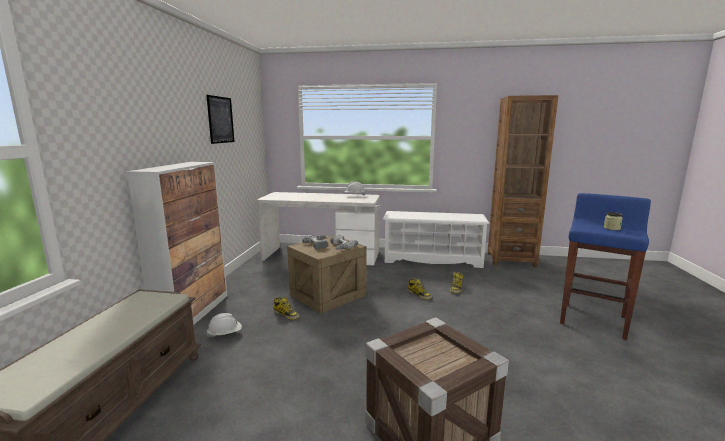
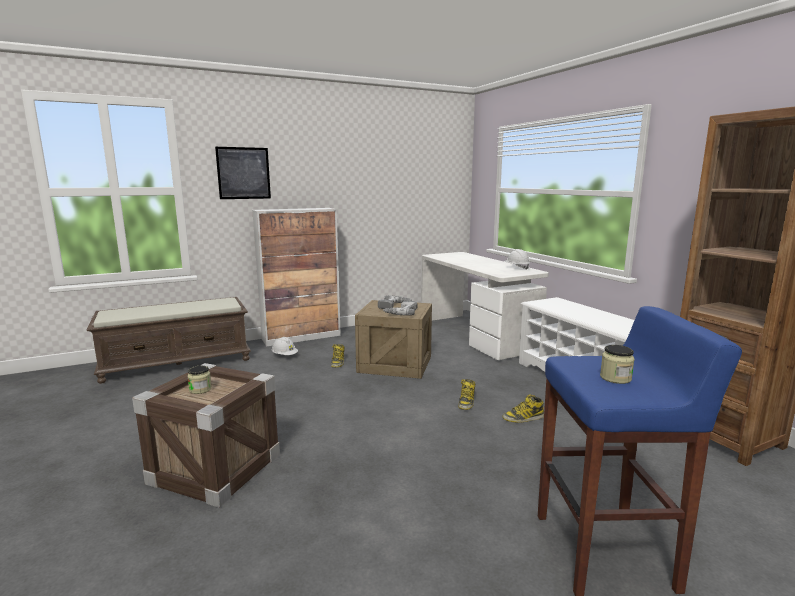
camera: 55 degrees right, 0 degrees up
picture [206,95,235,144] -> picture moved to [215,147,271,199]
none -> jar [187,366,212,394]

